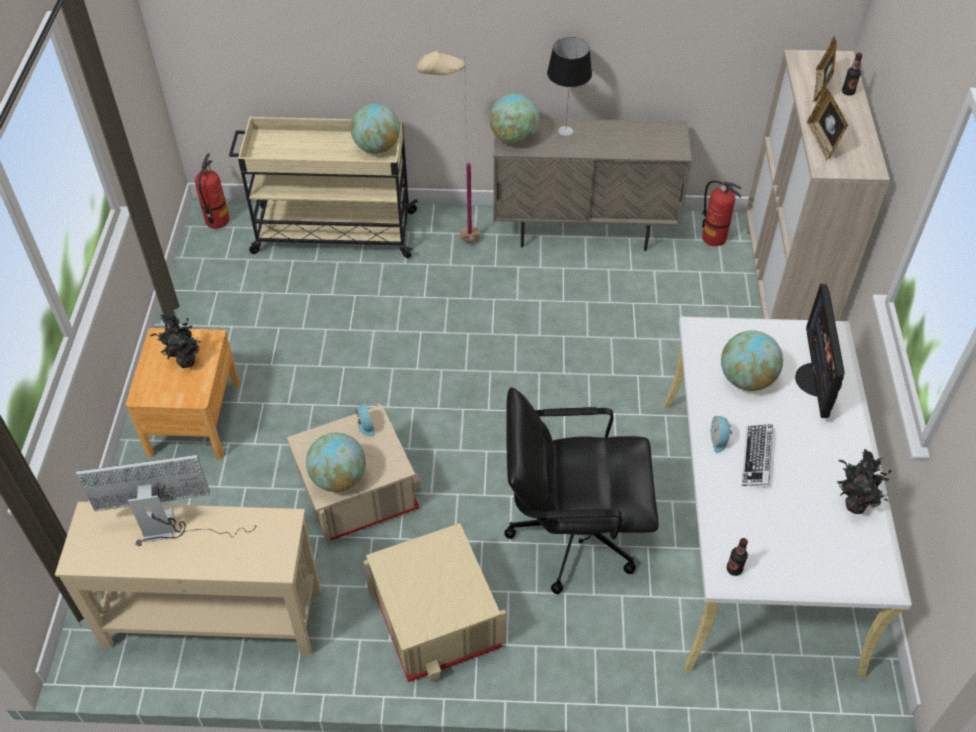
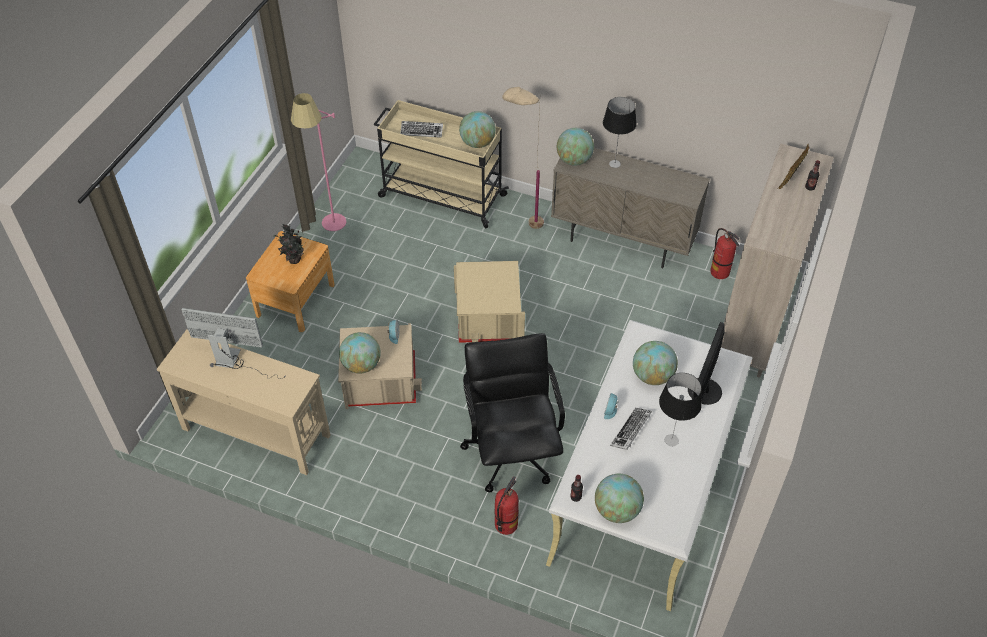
camera: 20 degrees right, 0 degrees up
fire extinguisher [195,153,229,229] -> fire extinguisher moved to [494,476,519,535]
beige storage box [363,523,506,682] -> beige storage box moved to [454,261,525,343]
black office chair [504,387,659,594] -> black office chair turned 60 degrees clockwise [460,333,565,492]
picture frame [807,87,848,160] -> none
potted plant [837,449,892,514] -> none
none -> pink floor lamp [291,93,346,231]
none -> keyboard [400,121,443,138]
none -> globe [595,474,644,523]
none -> table lamp [659,373,702,446]

